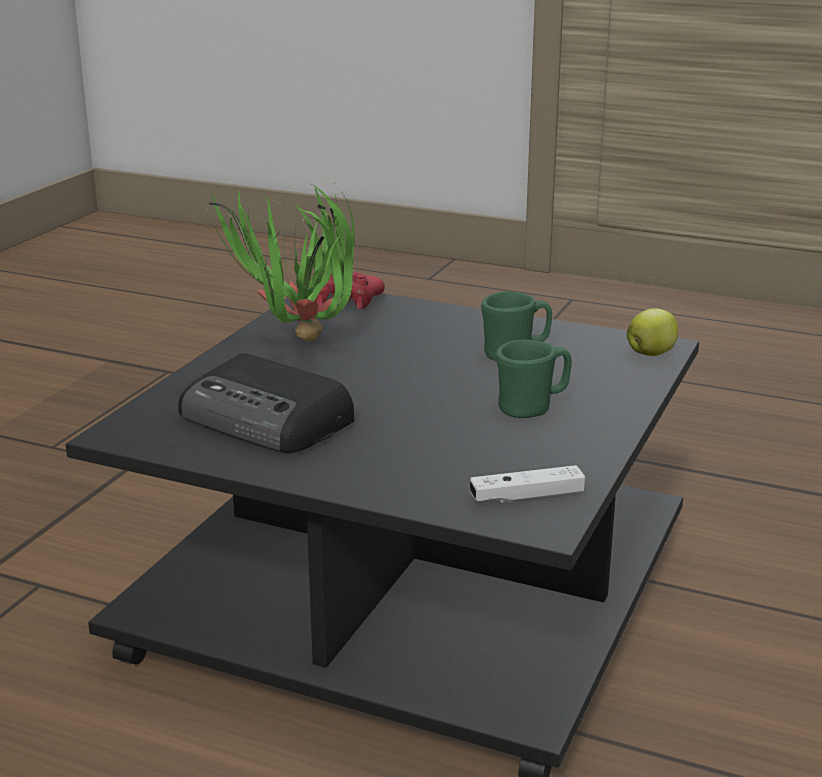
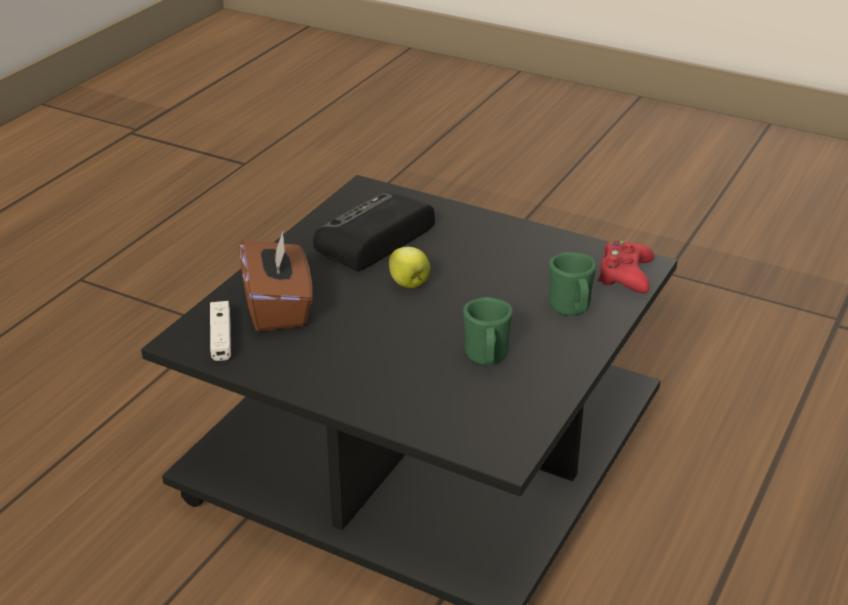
camera: 95 degrees right, 10 degrees up
potted plant [206,177,355,342] -> none
green mug [496,340,572,418] -> green mug moved to [548,252,596,316]
apple [627,308,678,356] -> apple moved to [389,247,430,288]
none -> brown tissue box [239,229,312,331]

